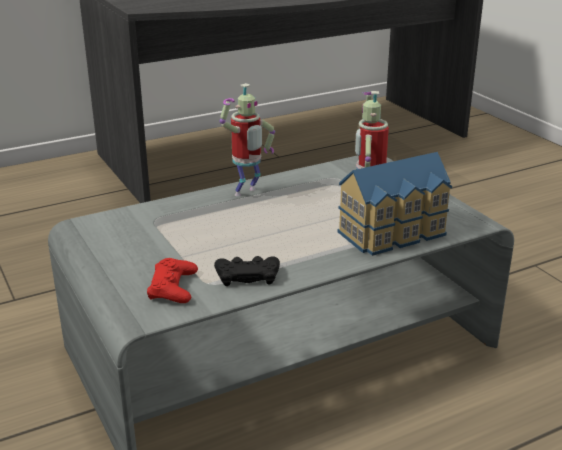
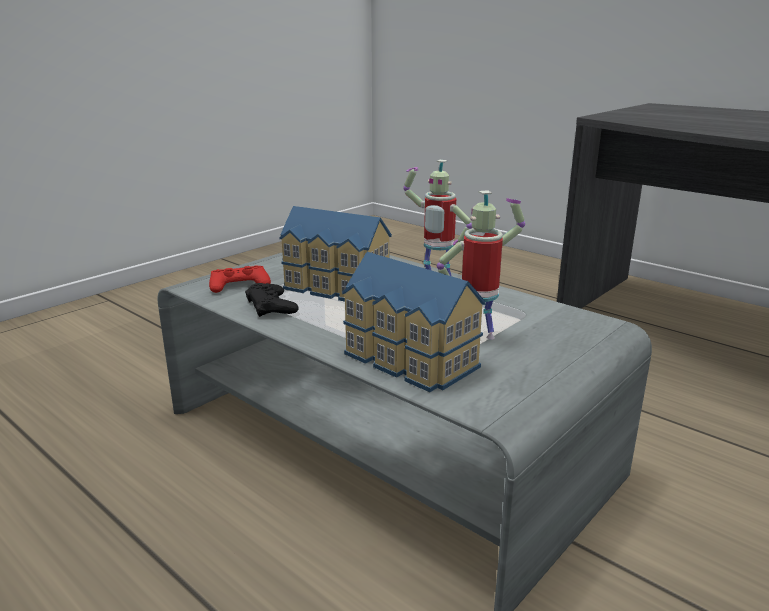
camera: 70 degrees right, 5 degrees down
none -> toy house [280,206,392,302]

